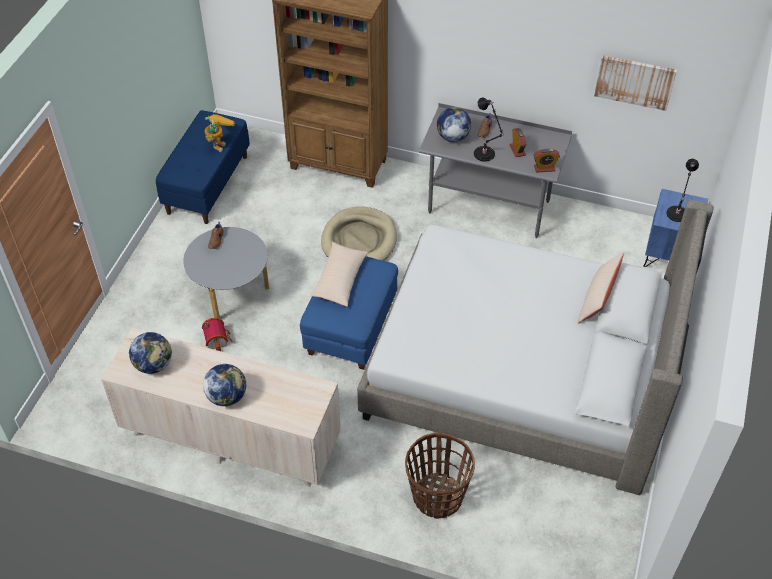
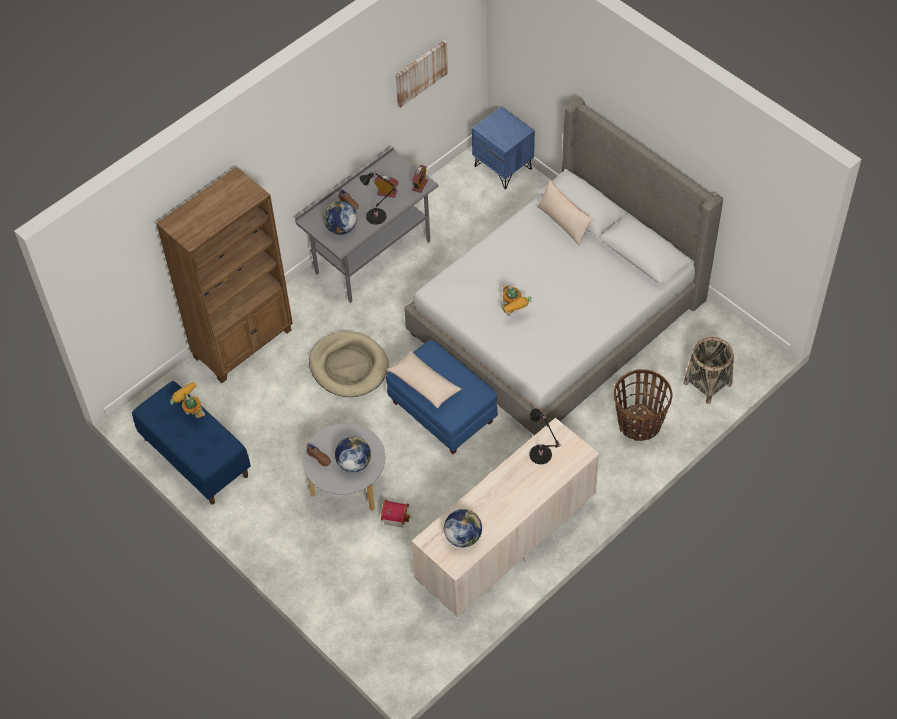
camera: 60 degrees left, 5 degrees up
globe [203,364,246,406] -> globe moved to [335,436,371,473]
black table lamp [666,159,699,222] -> black table lamp moved to [529,409,561,464]
none -> toy robot [501,284,531,316]
none -> basket [684,337,734,404]

